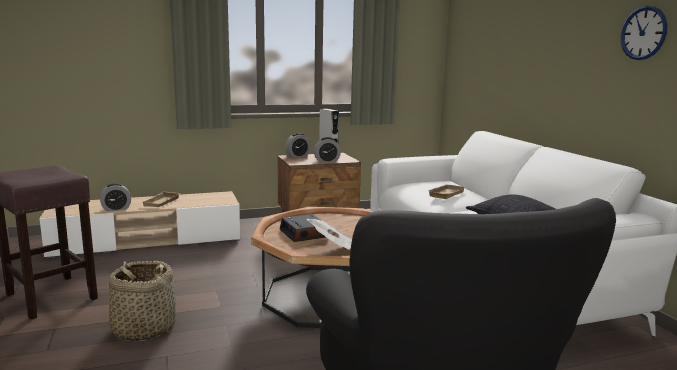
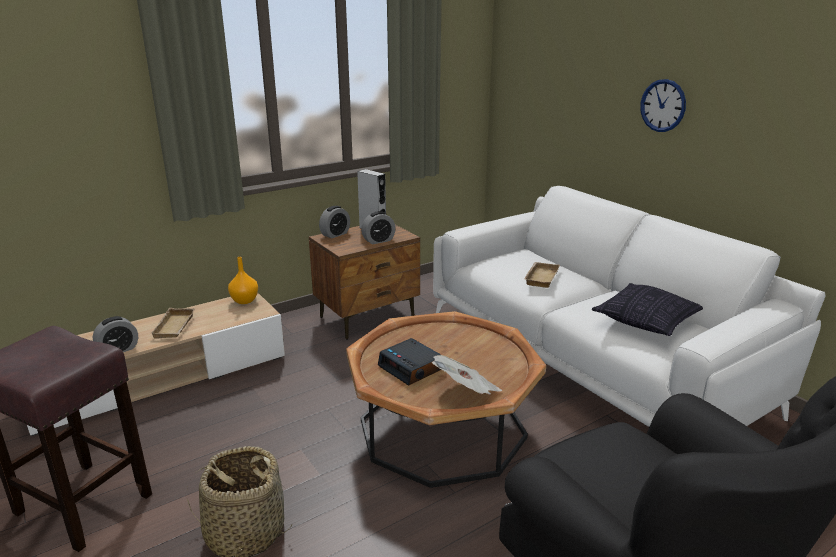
camera: 15 degrees left, 10 degrees up
wall clock [620,6,667,60] -> wall clock moved to [640,79,686,132]
none -> orange vase [228,257,258,304]

